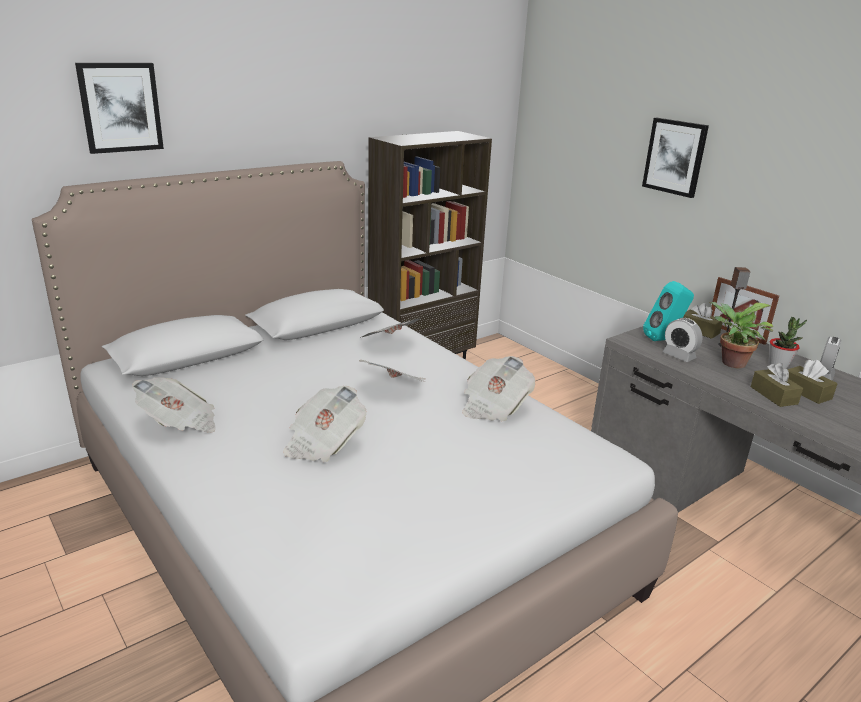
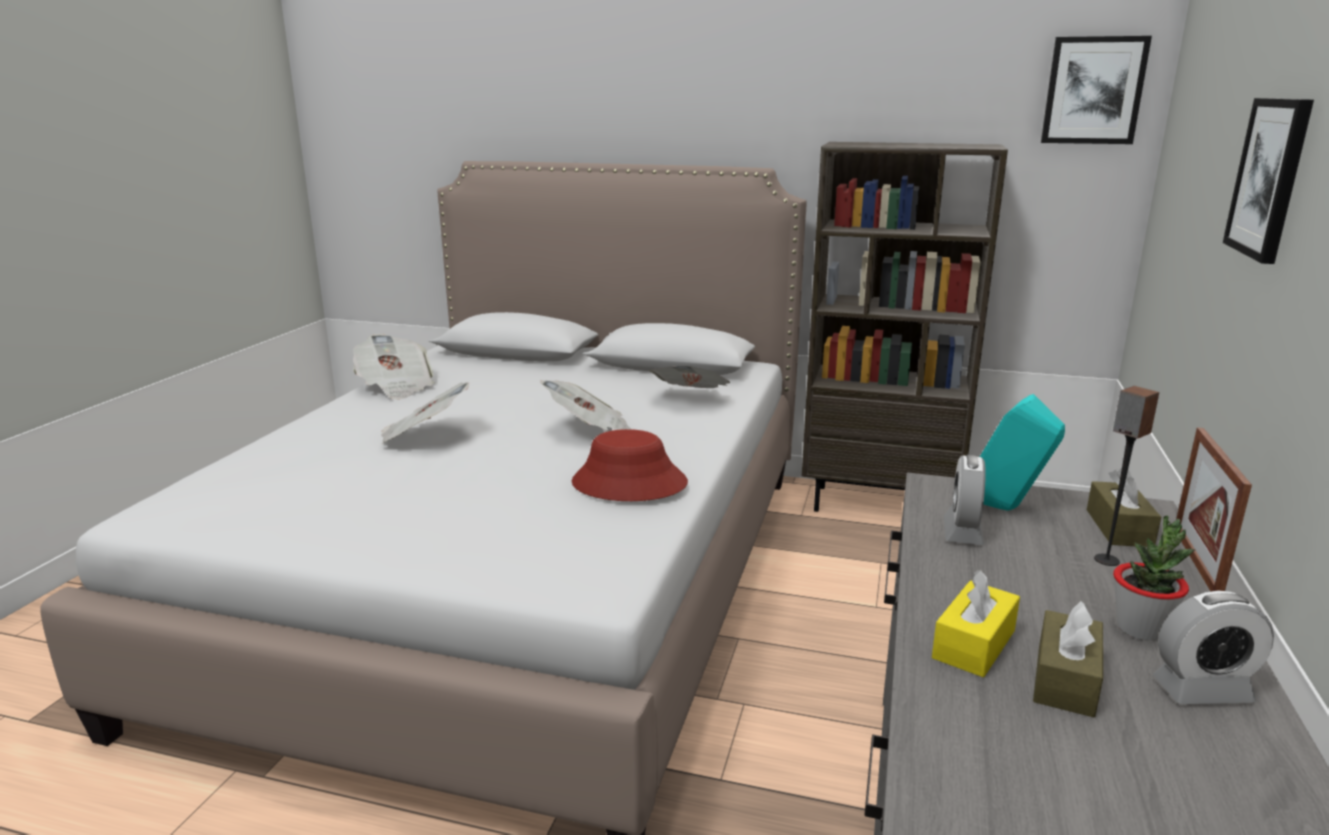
camera: 55 degrees right, 5 degrees down
picture [75,63,164,154] -> picture moved to [1041,36,1152,144]
newspaper [462,356,535,422] -> red hat [572,429,688,501]
potted plant [709,302,774,368] -> none
brown tissue box [751,363,803,407] -> yellow tissue box [932,569,1020,677]

